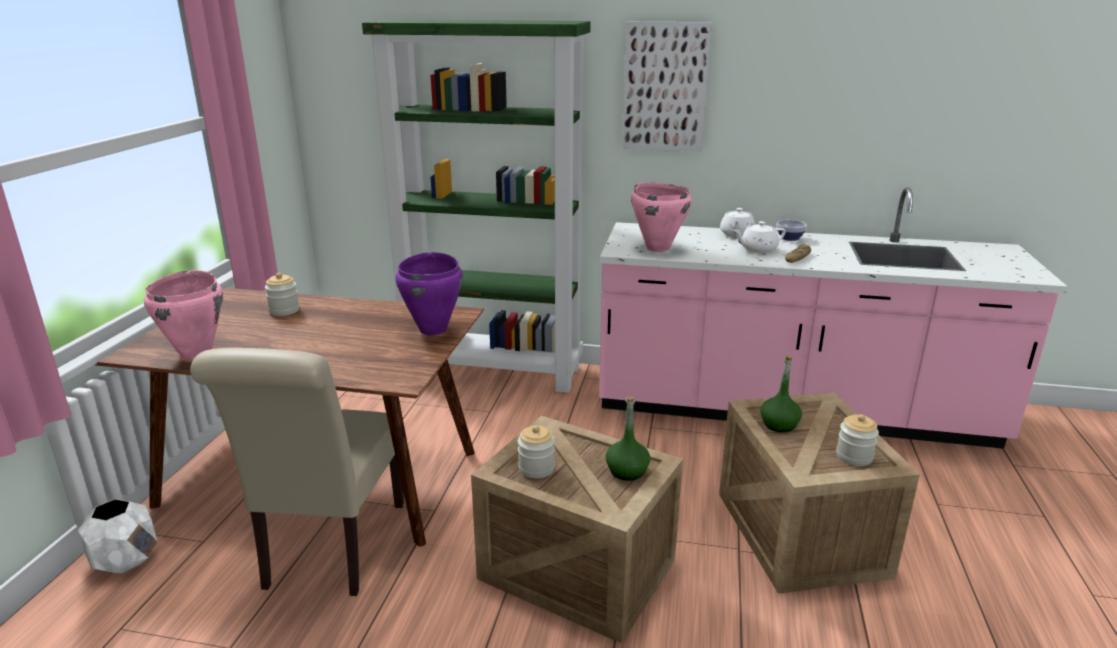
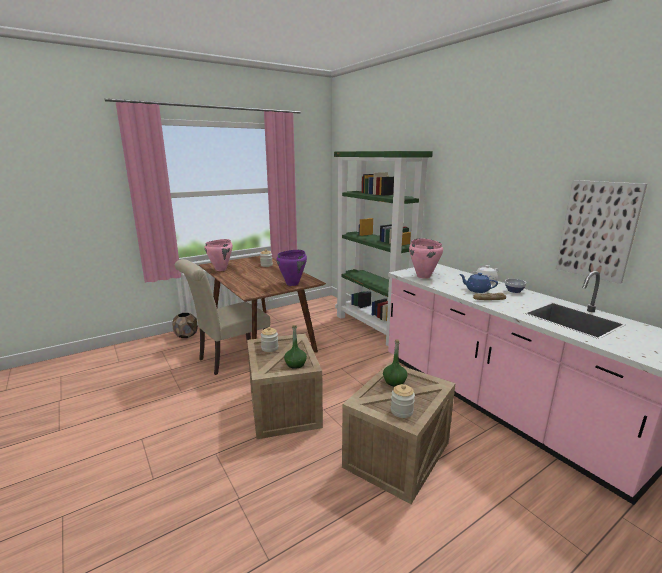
camera: 45 degrees right, 5 degrees down
white planter [78,499,157,573] -> brown planter [172,313,198,338]
picture [622,22,712,152] -> picture moved to [556,180,647,284]
white teapot [733,221,786,253] -> blue teapot [459,273,498,293]

